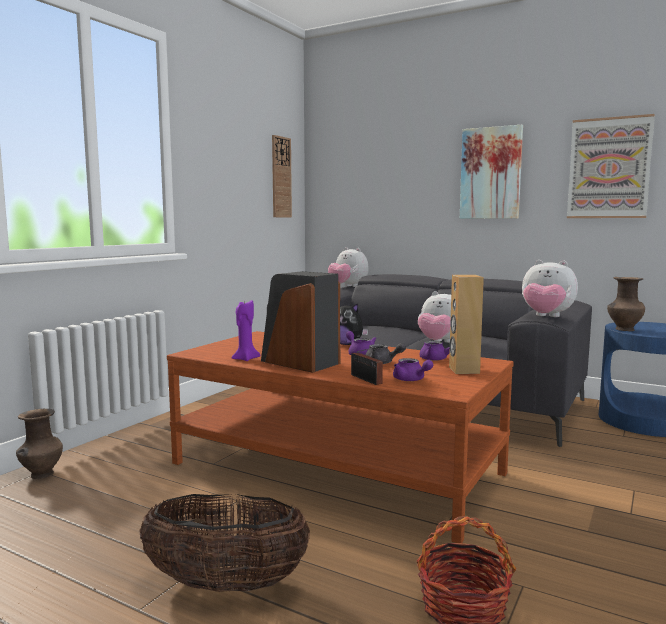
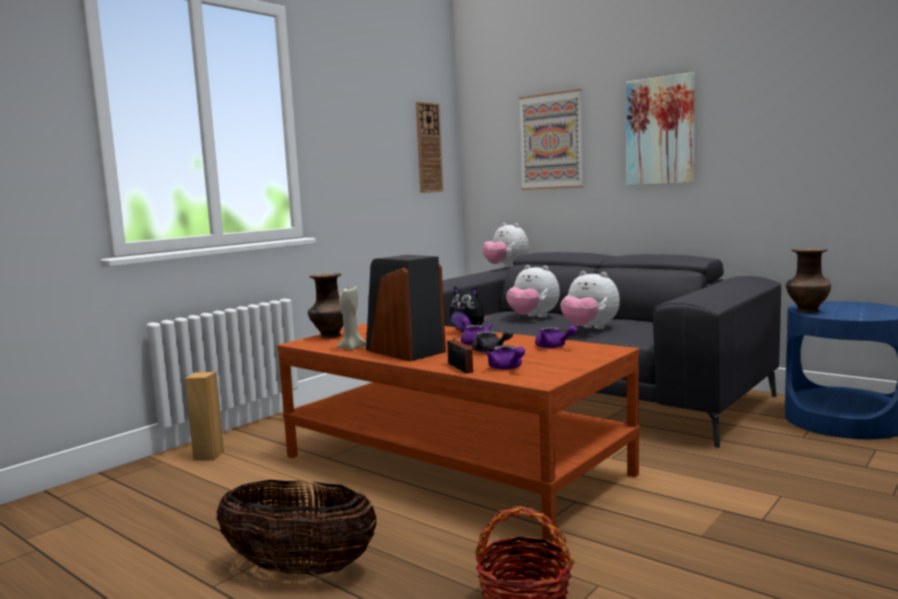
camera: 10 degrees right, 0 degrees up
brown vase [16,409,63,479] -> brown vase moved to [308,273,343,338]
purple candle [231,300,260,361] -> beige candle [337,286,366,350]
brown speaker [449,275,484,374] -> brown speaker moved to [185,372,224,460]
plush toy [522,260,578,317] -> plush toy moved to [506,265,560,318]
picture [567,114,655,218] -> picture moved to [519,89,583,190]

